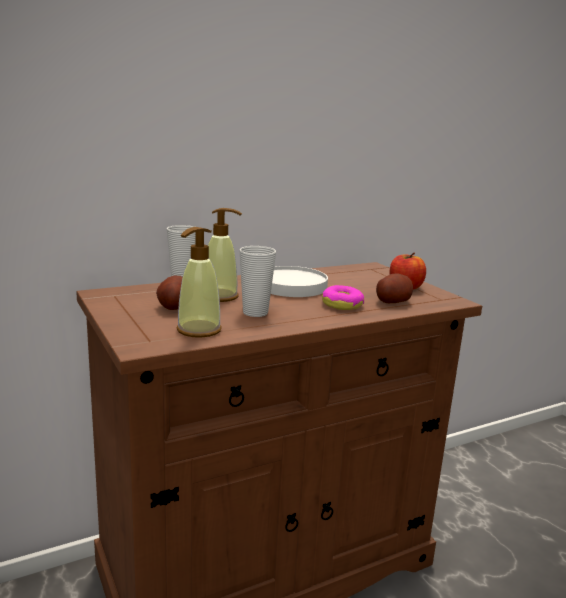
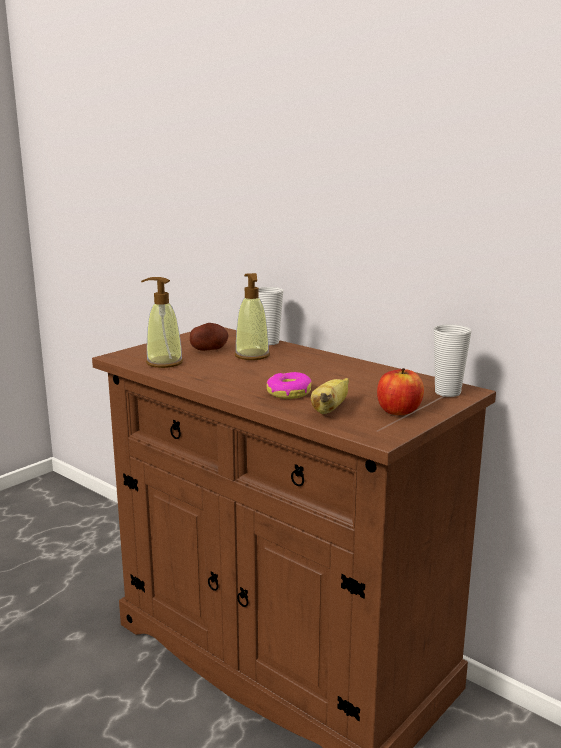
camera: 70 degrees right, 0 degrees up
cup [240,246,276,317] -> cup moved to [434,324,471,397]
white plate [271,266,328,297] -> none
potato [376,273,413,303] -> banana [311,378,349,414]

